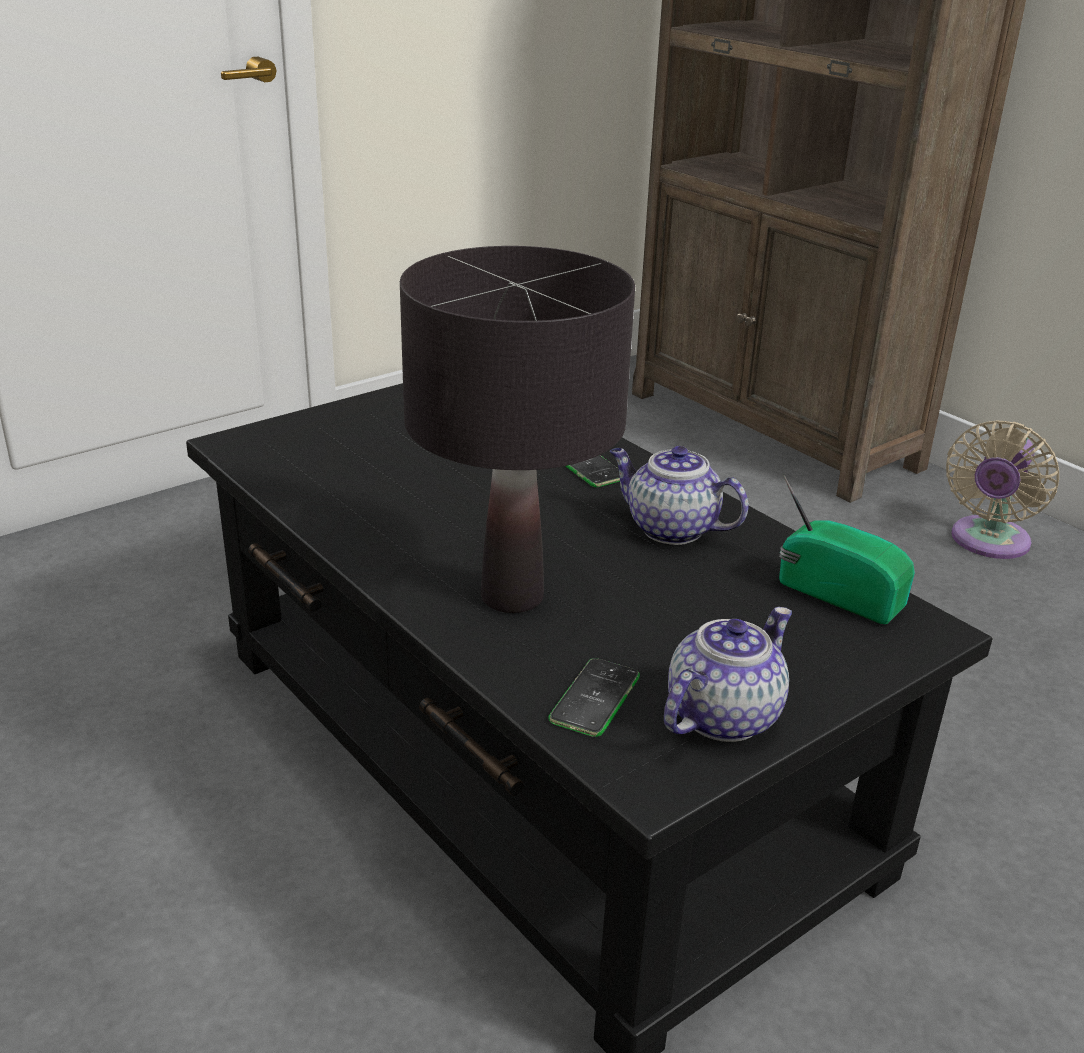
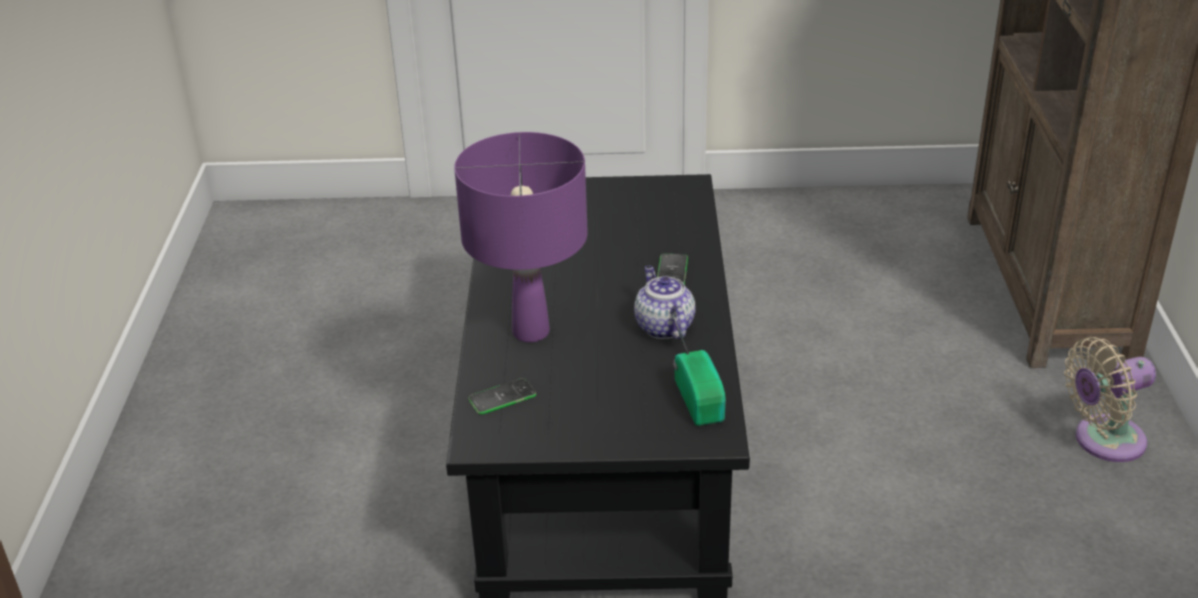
camera: 40 degrees right, 5 degrees up
black table lamp [400,246,635,613] -> purple table lamp [454,132,588,342]
teapot [664,607,792,742] -> none

